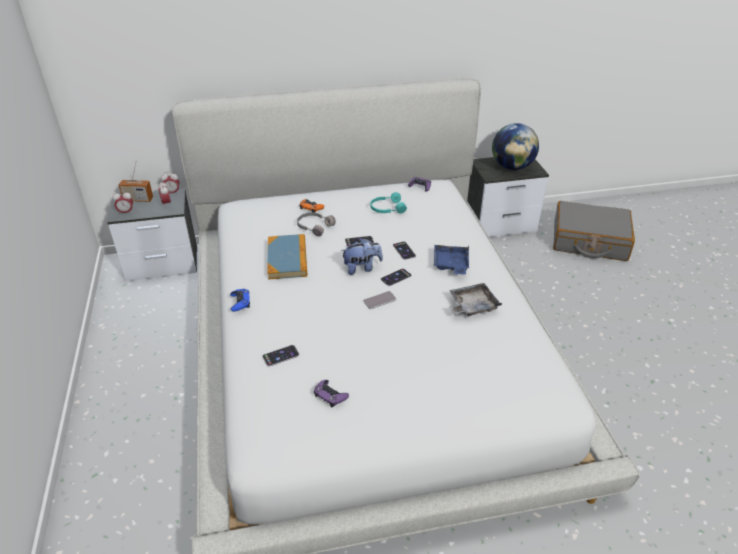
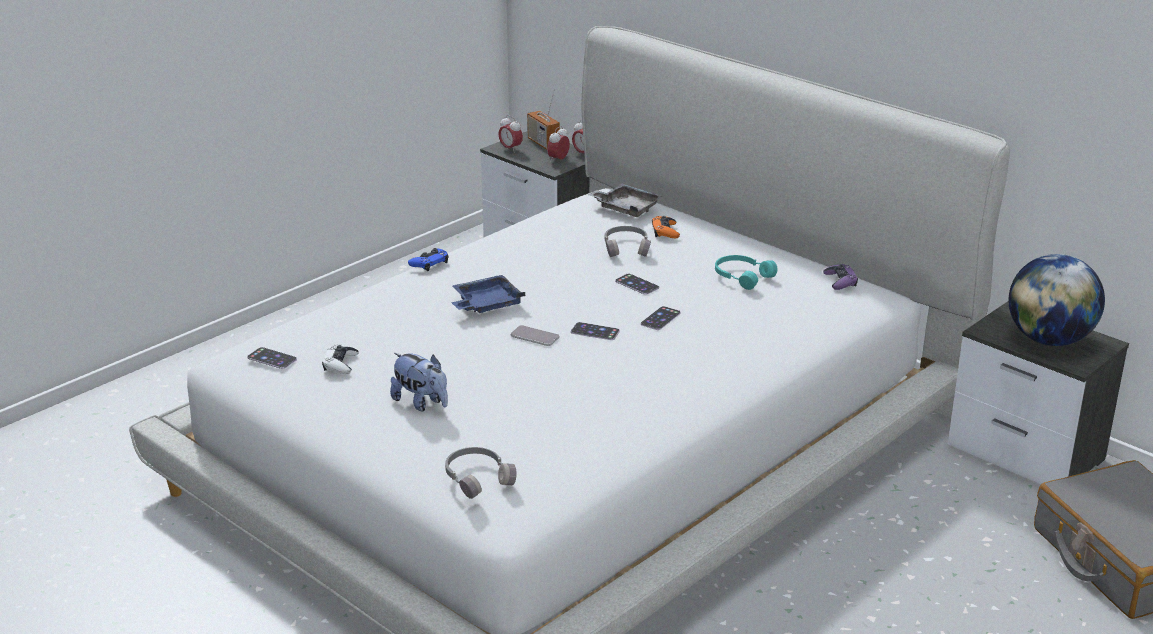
camera: 55 degrees right, 10 degrees down
phone [262,345,299,367] -> phone moved to [247,347,297,369]
book [267,234,307,280] -> none
purple game controller [314,380,349,408] -> white game controller [322,344,359,374]
plush toy [341,238,383,275] -> plush toy moved to [390,353,448,411]
blue tray [434,245,469,274] -> blue tray moved to [451,275,525,313]
grey tray [449,283,502,316] -> grey tray moved to [588,184,662,217]
none -> grey headphones [445,447,517,499]

